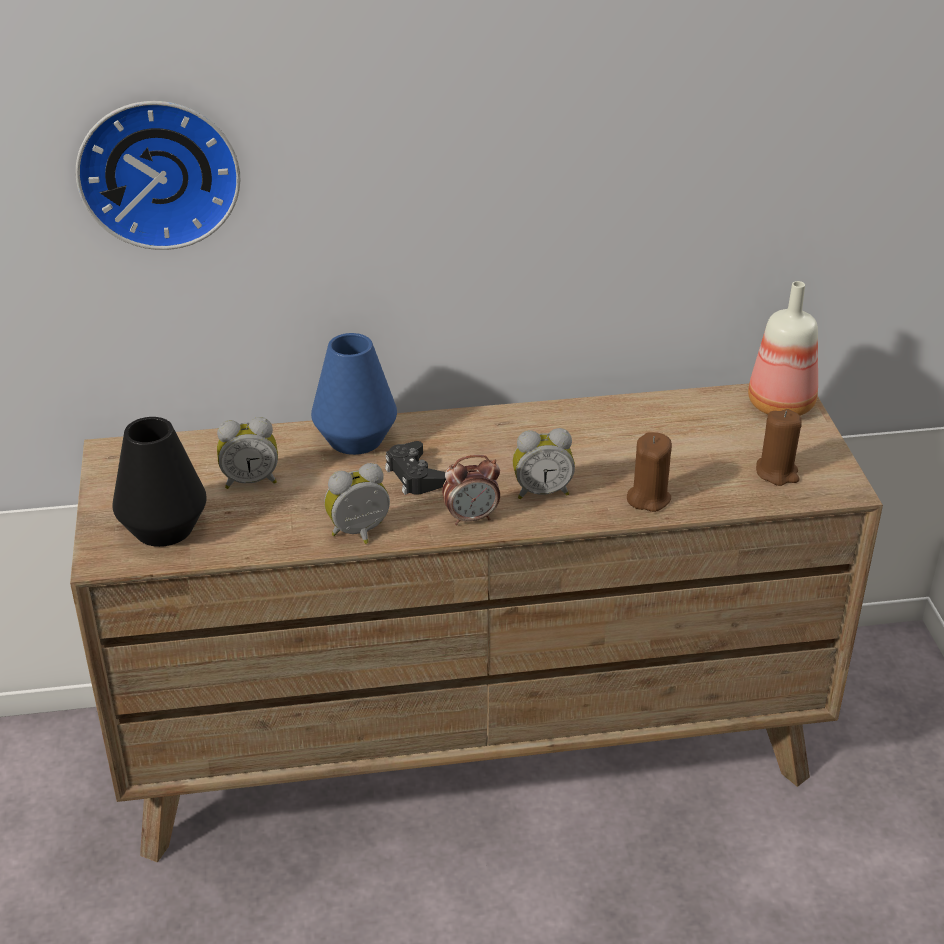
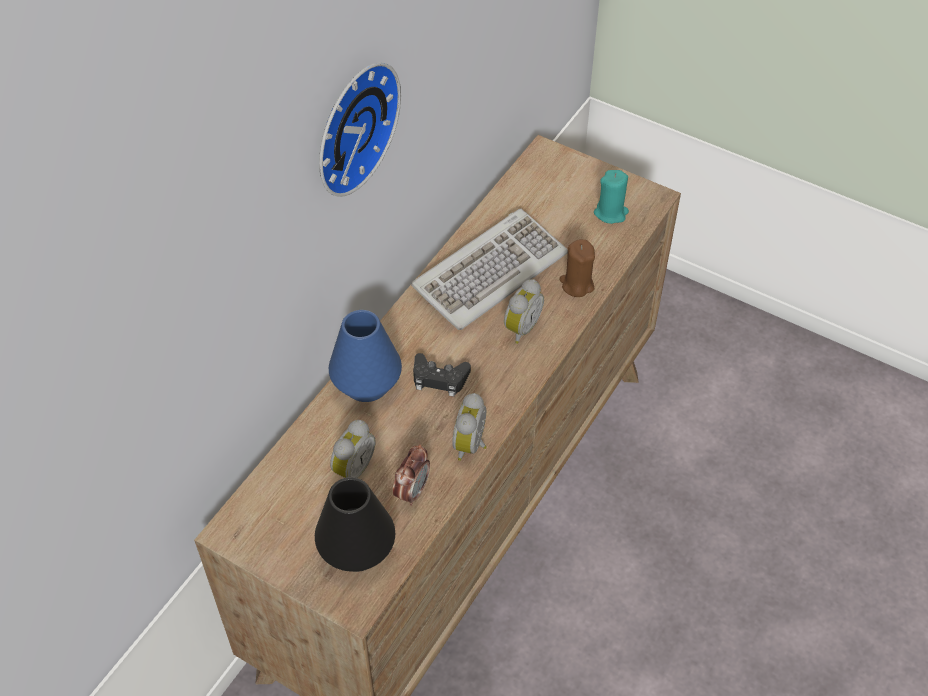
camera: 50 degrees left, 15 degrees up
wall clock [76,101,240,250] -> wall clock moved to [319,62,401,197]
alarm clock [442,455,500,525] -> alarm clock moved to [393,444,430,506]
bottle [748,281,818,416] -> none
brown candle [756,409,802,486] -> turquoise candle [594,170,629,224]
none -> keyboard [411,208,568,330]

